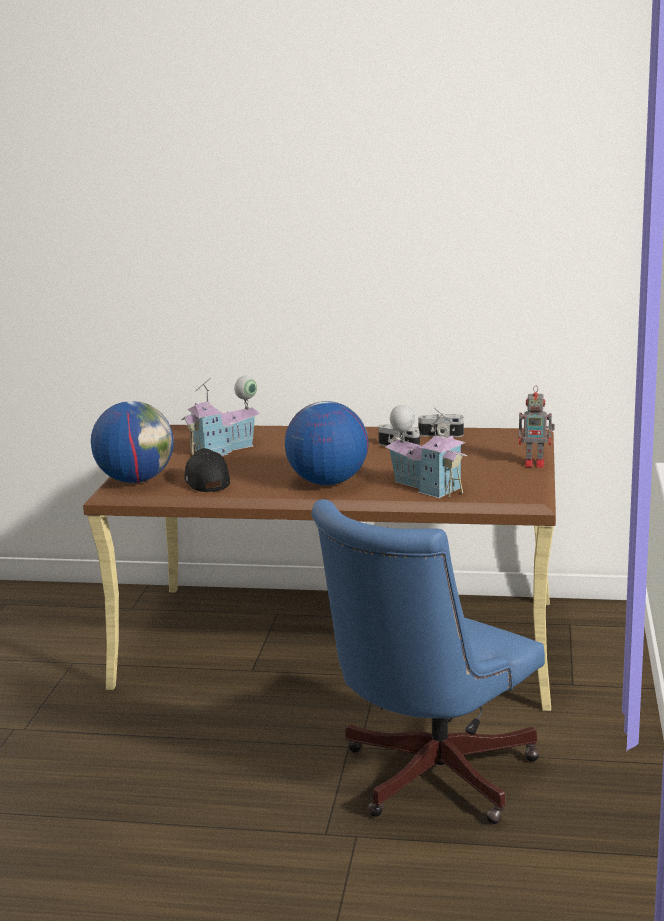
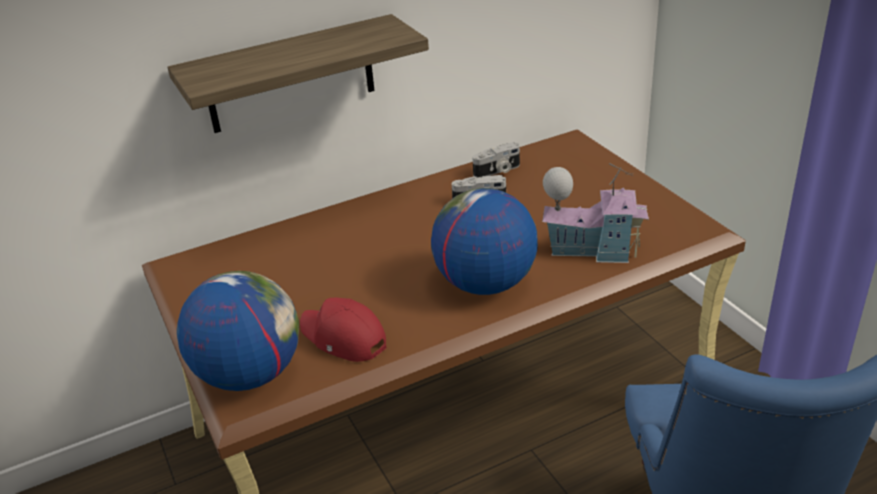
camera: 35 degrees left, 15 degrees up
toy house [181,376,260,456] -> none
black cap [184,448,230,492] -> red cap [300,298,386,362]
toy robot [518,385,555,468] -> none
none -> shelf [167,14,429,133]

